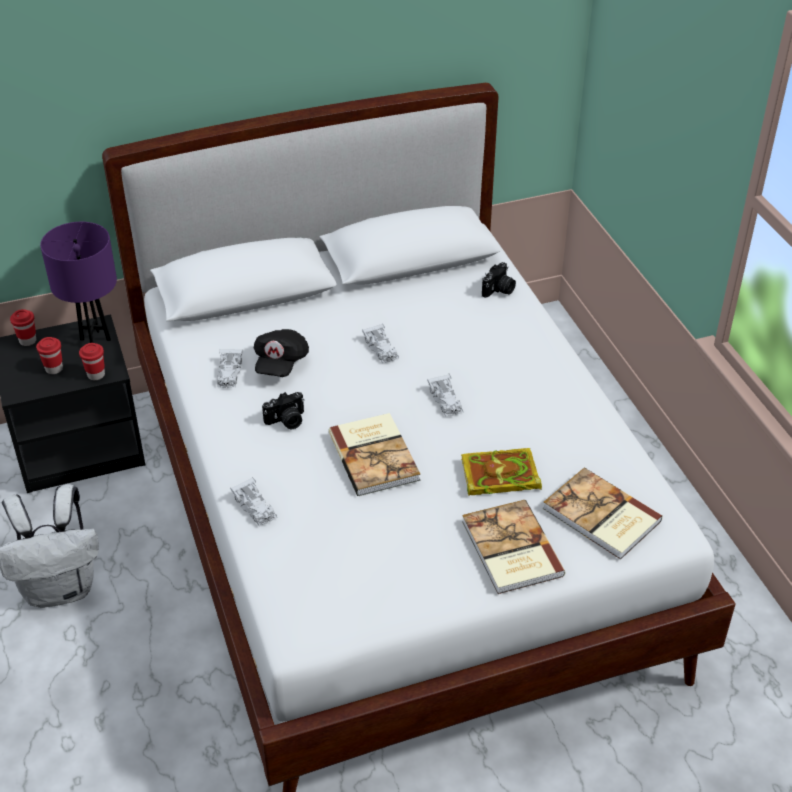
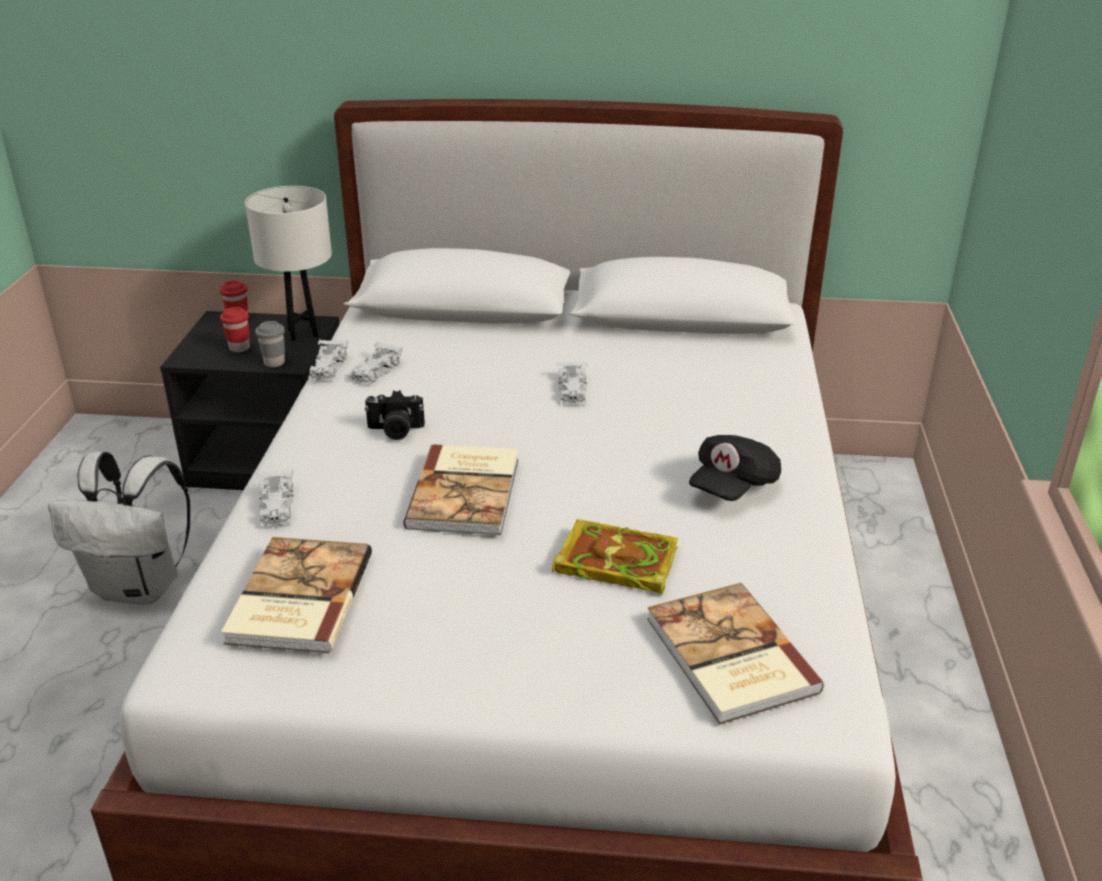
camera: 25 degrees right, 10 degrees down
purple table lamp [40,222,117,343] -> white table lamp [245,186,332,341]
red cup [79,343,105,380] -> grey cup [255,321,285,367]
black cap [254,329,309,377] -> black cap moved to [689,435,781,501]
white toy car [427,374,463,417] -> white toy car moved to [308,340,348,381]
book [462,500,566,594] -> book moved to [221,537,372,653]
camera [482,262,516,298] -> none

